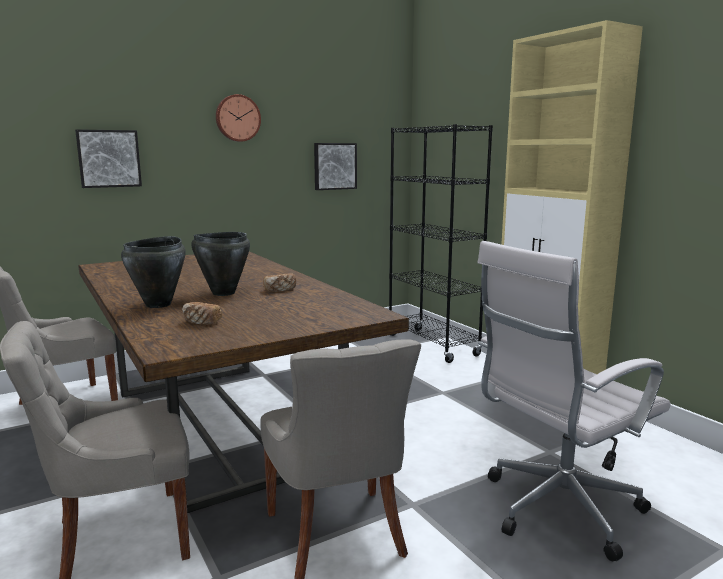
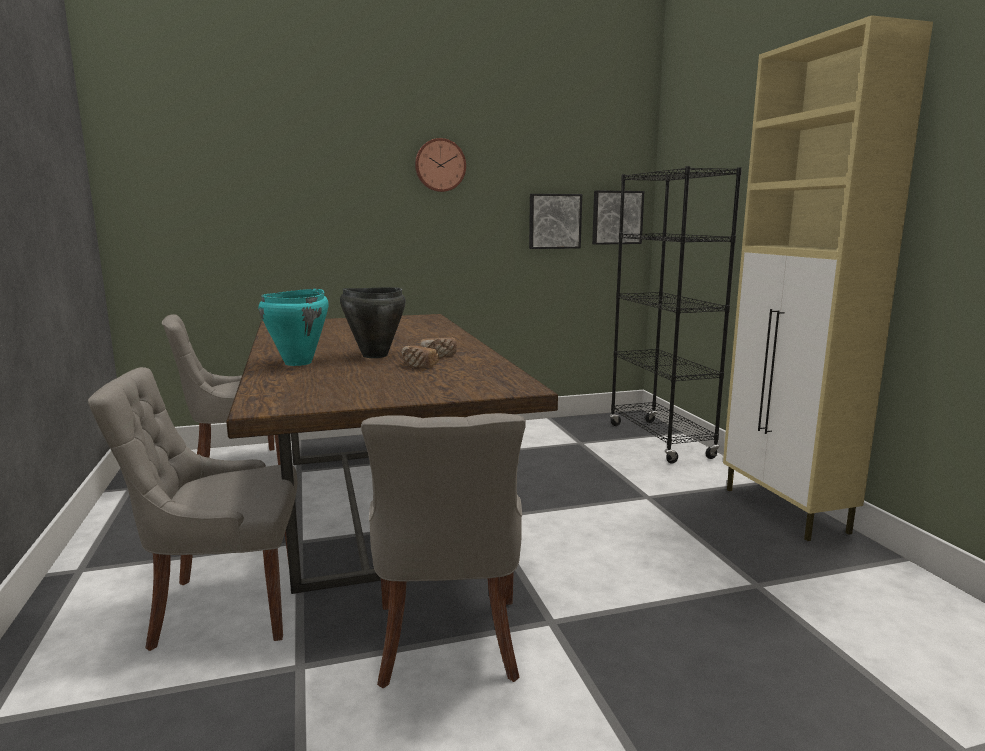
camera: 15 degrees right, 0 degrees up
picture [75,129,142,188] -> picture moved to [592,190,644,245]
black cooking pot [121,236,186,308] -> turquoise cooking pot [259,289,328,366]
bread [182,302,222,325] -> bread moved to [402,346,439,368]
white office chair [478,241,671,561] -> none

